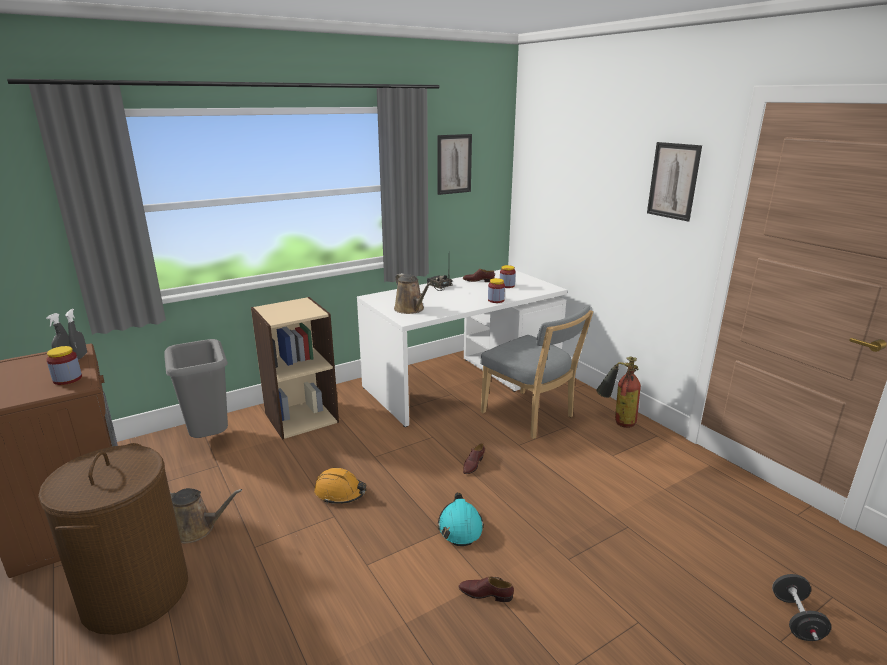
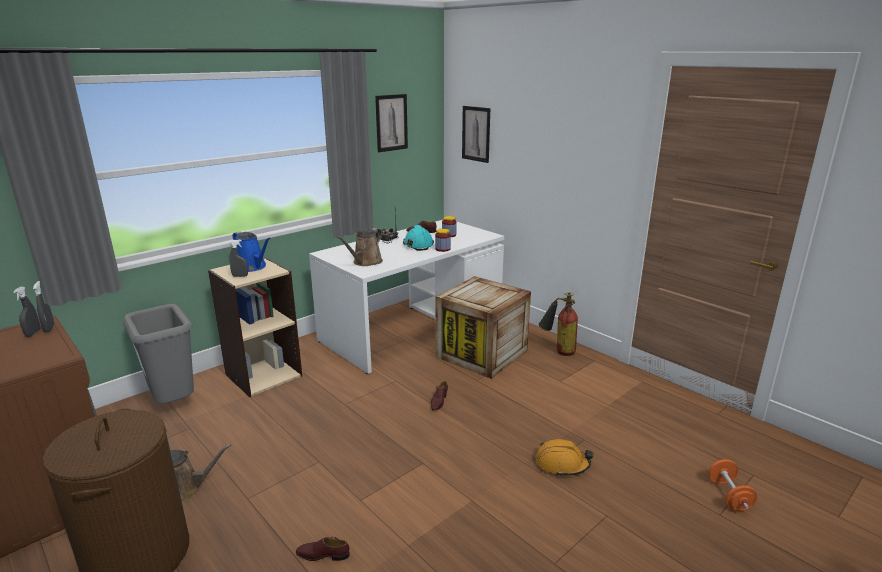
camera: 10 degrees left, 0 degrees up
jar [46,346,82,385] -> none
orange hard hat [314,468,366,504] -> orange hard hat moved to [535,439,594,477]
brown watering can [394,273,432,314] -> brown watering can turned 75 degrees clockwise [337,228,383,266]
turquoise hard hat [438,492,484,546] -> turquoise hard hat moved to [403,225,434,251]
brown shoe [459,577,514,602] -> brown shoe moved to [296,537,350,561]
grey chair [480,306,593,439] -> crate [435,276,531,379]
picture [647,142,702,221] -> picture moved to [462,106,490,163]
black dumbbell [772,574,831,641] -> orange dumbbell [708,459,758,511]
none -> grey spray bottle [229,240,248,277]
none -> blue watering can [232,231,271,272]

